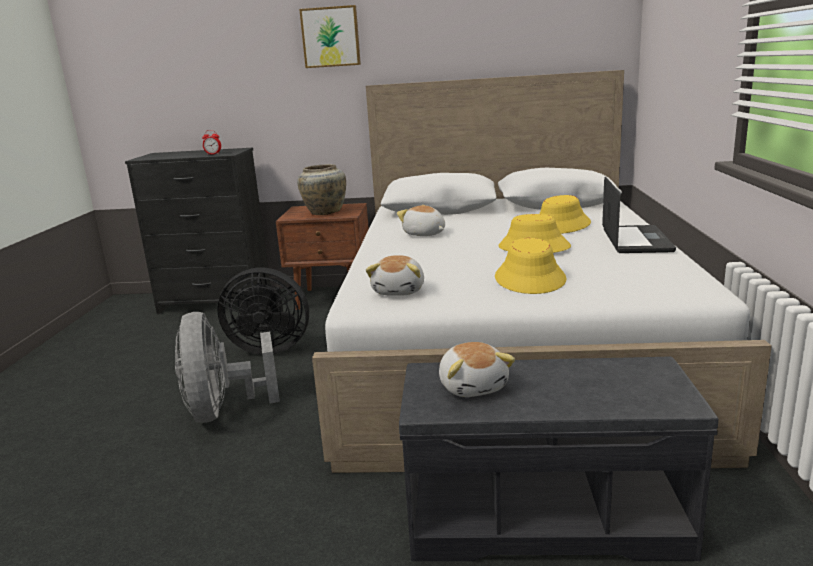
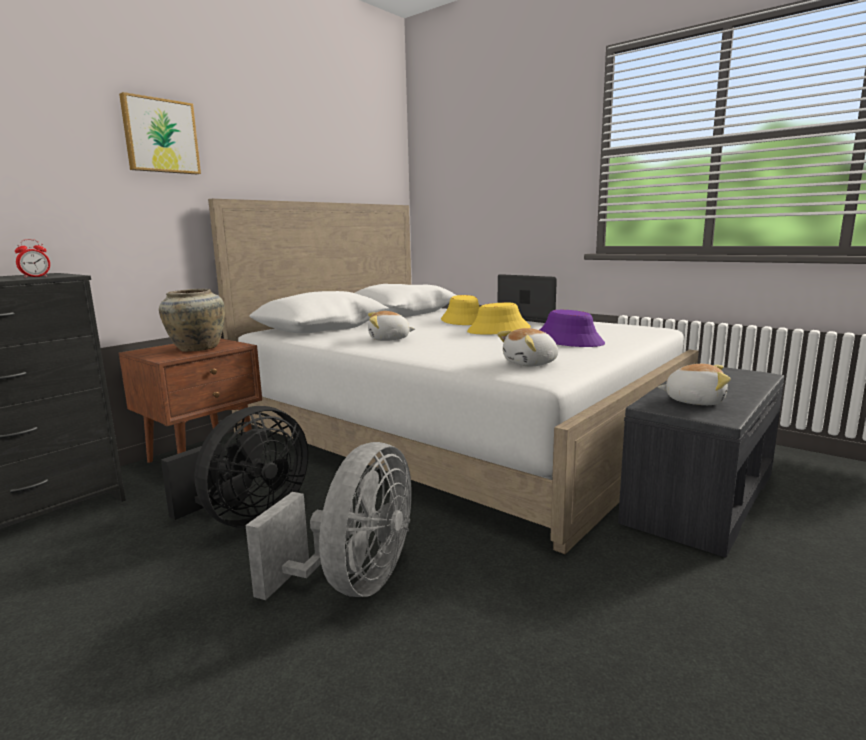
camera: 55 degrees left, 5 degrees down
grey fan [175,312,280,423] -> grey fan turned 90 degrees counterclockwise [246,442,412,600]
plush toy [366,255,424,296] -> plush toy turned 105 degrees clockwise [497,328,558,366]
yellow hat [495,238,567,294] -> purple hat [540,310,605,347]

